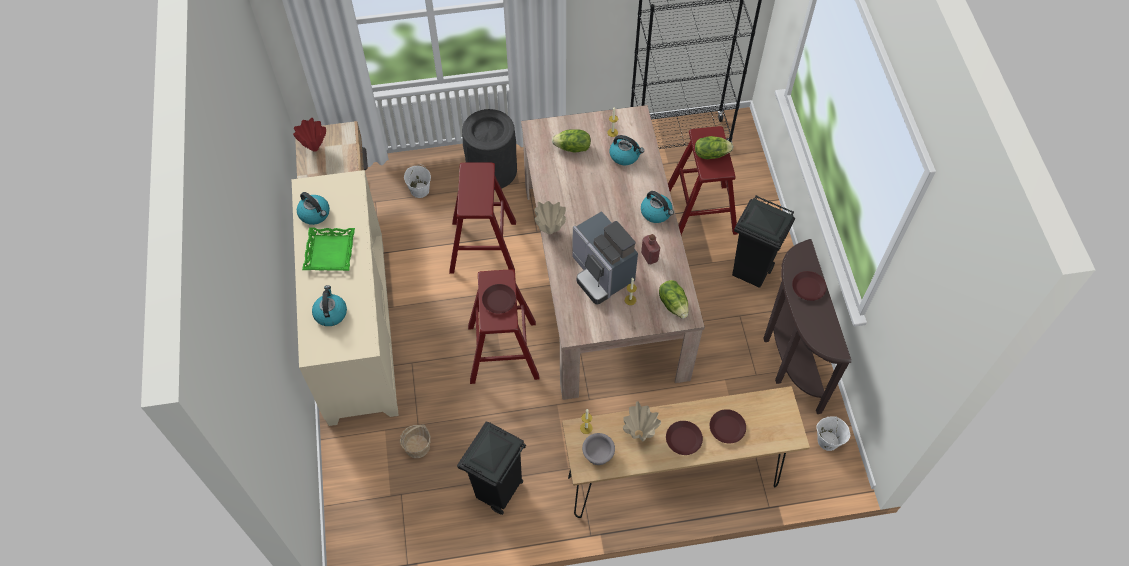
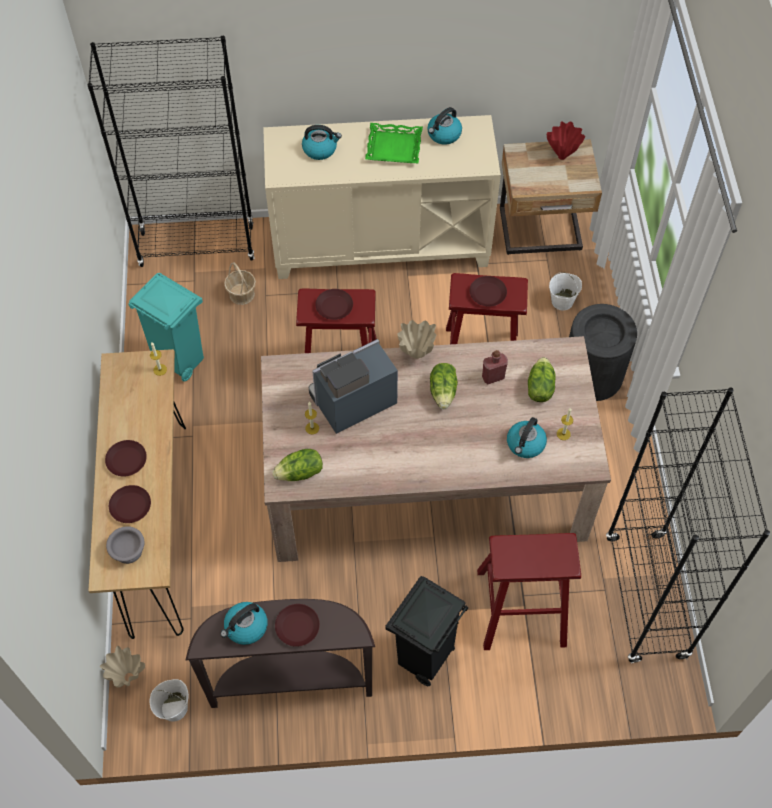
camera: 95 degrees right, 0 degrees up
black trash can [457,421,526,515] -> turquoise trash can [128,273,204,382]
grey bowl [582,433,615,465] -> grey bowl moved to [106,526,144,564]
beige vase [623,401,661,441] -> beige vase moved to [100,646,145,688]
kettle [641,191,674,223] -> kettle moved to [220,602,268,645]
red bottle [641,234,660,264] -> red bottle moved to [482,350,508,384]
lettuce [695,136,733,159] -> lettuce moved to [430,363,458,409]
none -> black bookcase [87,36,255,267]
none -> brown plate [470,276,507,307]

